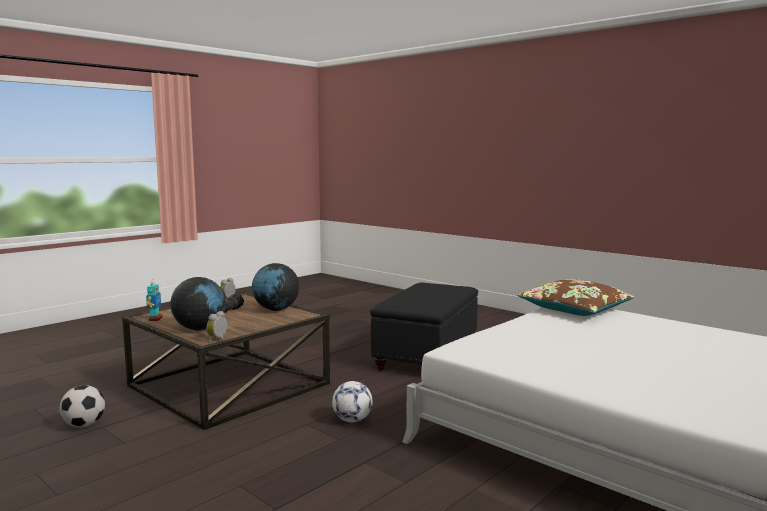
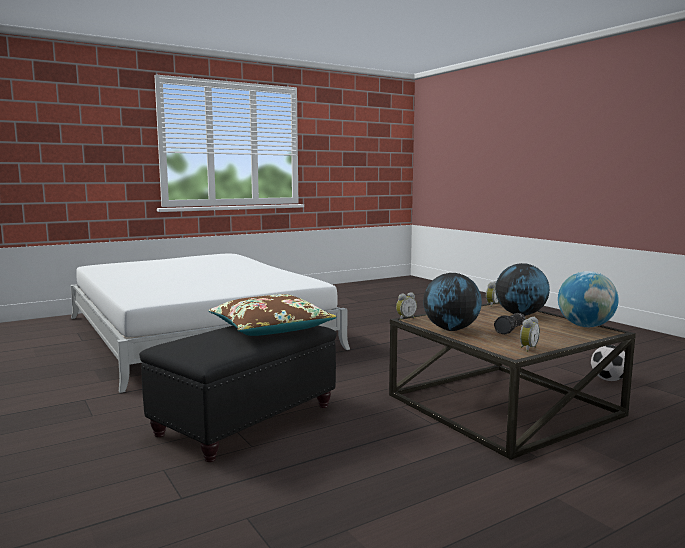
camera: 165 degrees left, 0 degrees up
toy robot [146,283,163,321] -> globe [558,271,619,327]
football [332,381,373,422] -> none
brown pillow [518,279,634,316] -> brown pillow moved to [208,294,336,336]
none -> alarm clock [396,292,417,320]

